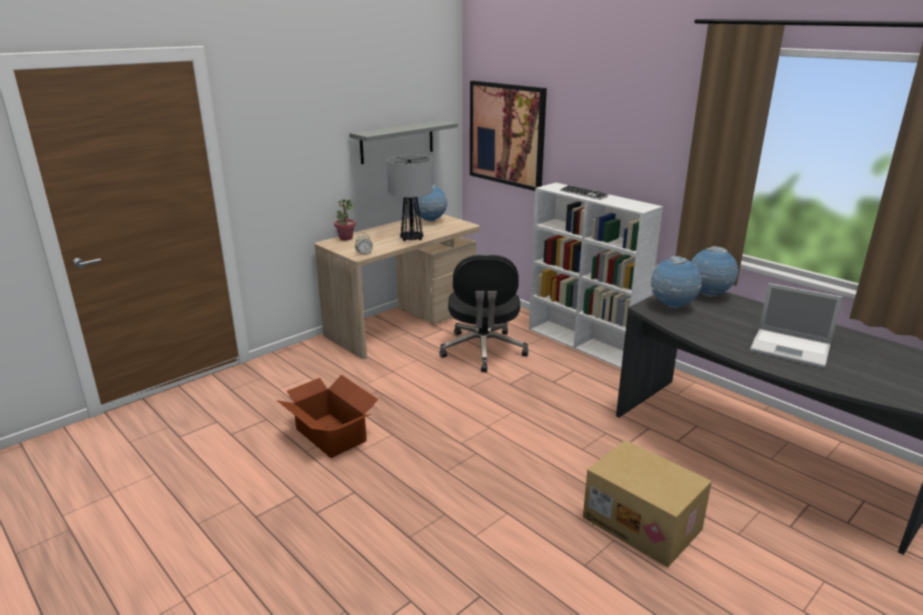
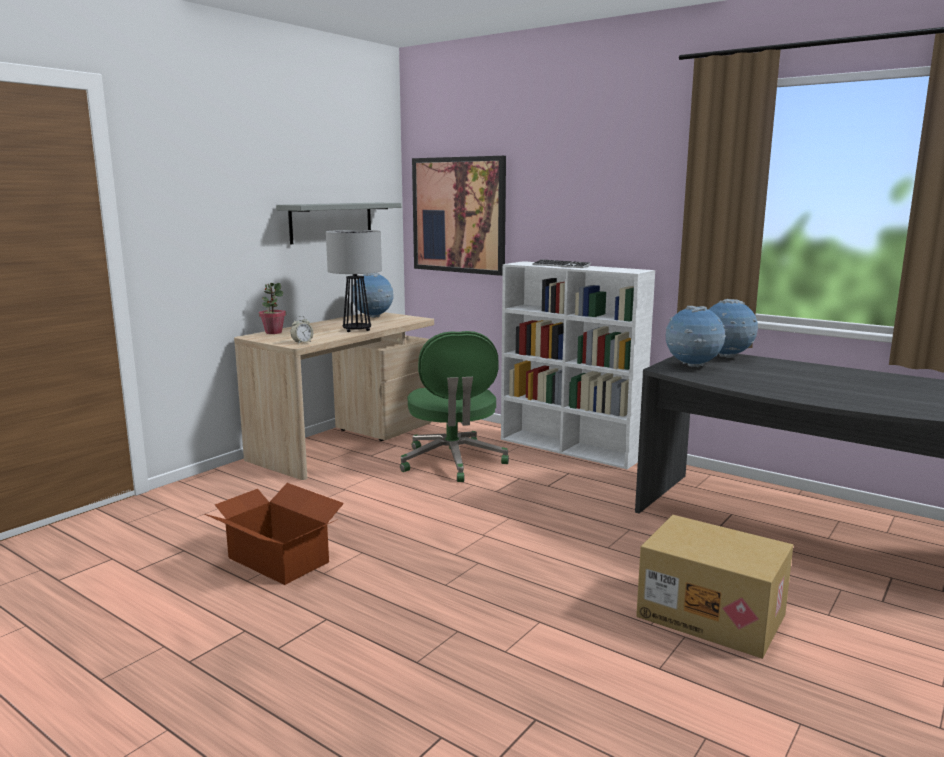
camera: 10 degrees left, 10 degrees down
black office chair [439,255,529,372] -> green office chair [400,331,509,482]
laptop [750,283,843,368] -> none

